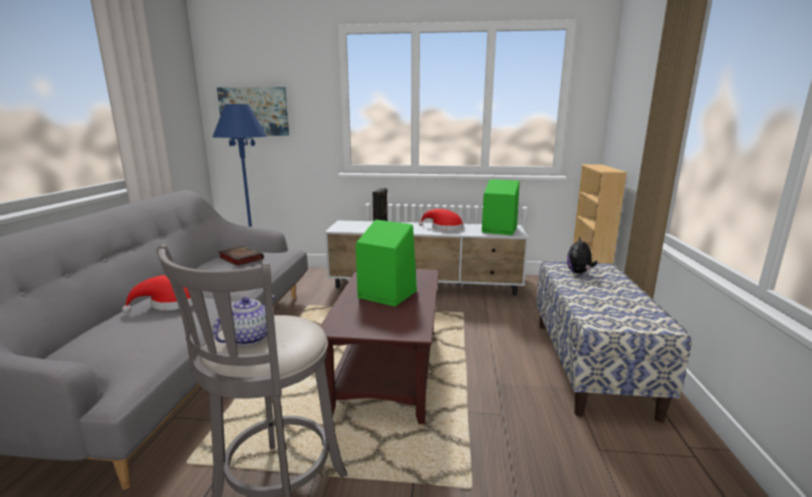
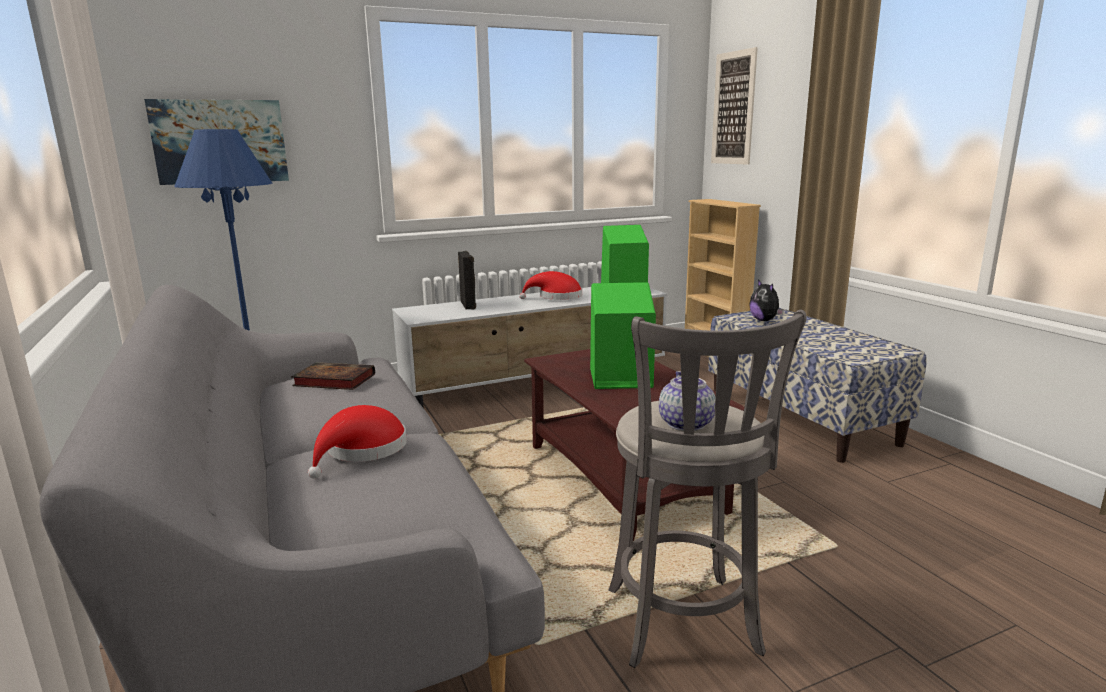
camera: 30 degrees left, 0 degrees up
none -> picture [711,47,758,165]

